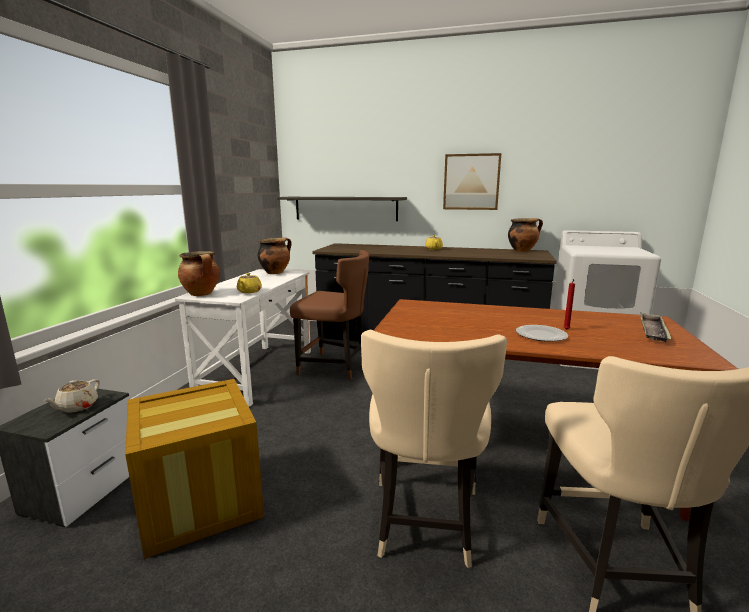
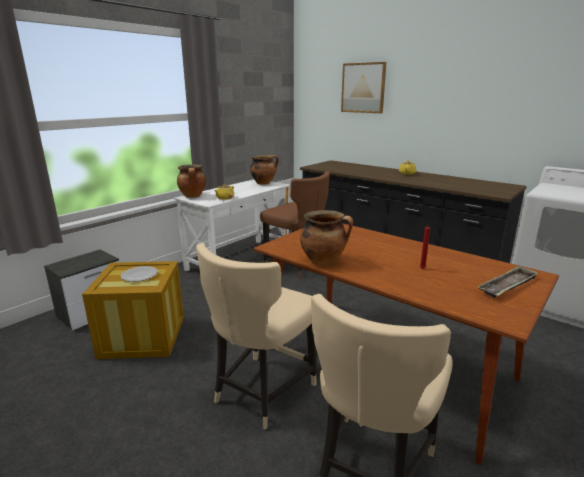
camera: 25 degrees right, 5 degrees up
beige teapot [43,379,100,413] -> none
shelf [277,197,407,221] -> none
picture [443,153,501,210] -> picture moved to [341,62,386,113]
cooking pot [508,218,543,252] -> cooking pot moved to [300,210,353,266]
plate [516,325,568,342] -> plate moved to [121,266,158,282]

